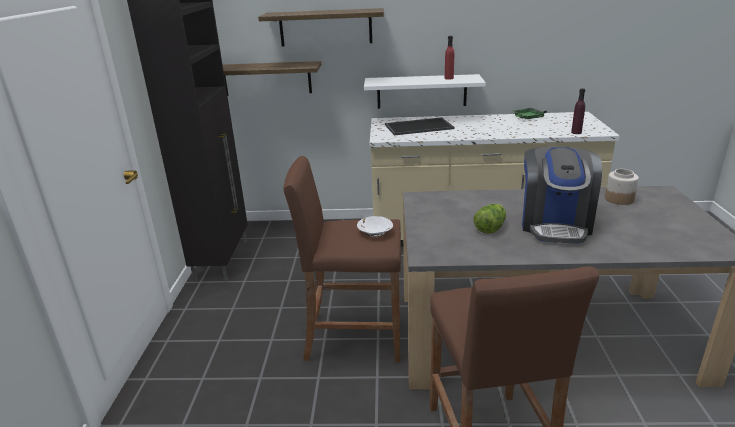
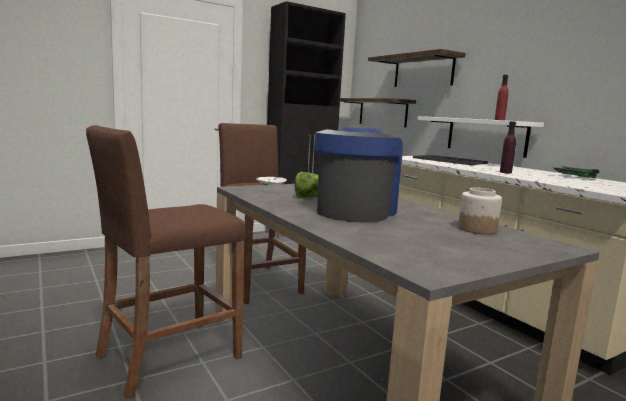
camera: 55 degrees right, 15 degrees down
coffee machine [522,146,602,244] -> coffee machine turned 135 degrees clockwise [315,125,403,223]
purple bottle [571,88,585,134] -> purple bottle moved to [500,121,516,174]

